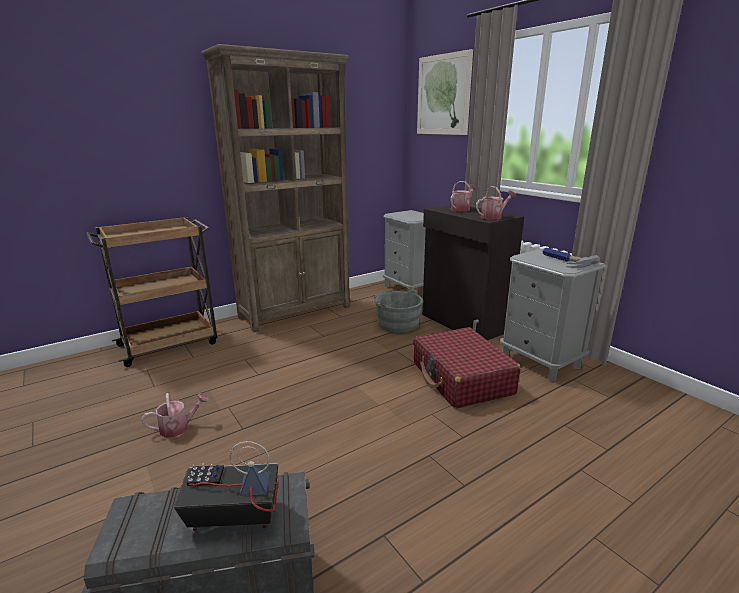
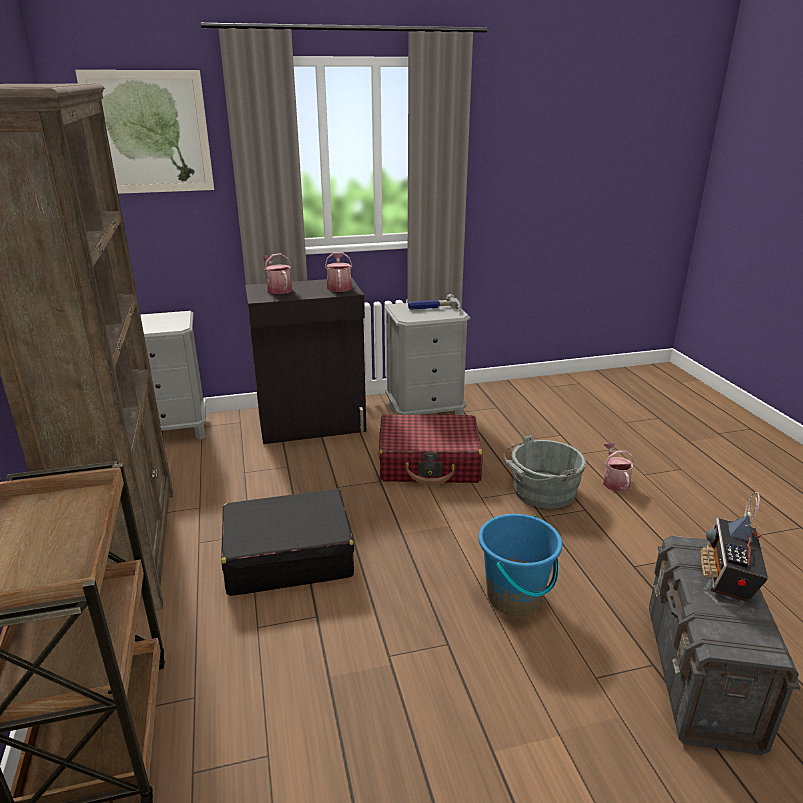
camera: 70 degrees left, 5 degrees up
watering can [141,393,209,438] -> watering can moved to [603,443,634,491]
grey bucket [370,289,423,333] -> grey bucket moved to [504,435,586,509]
none -> black suitcase [221,489,354,596]
none -> blue bucket [479,514,562,616]

